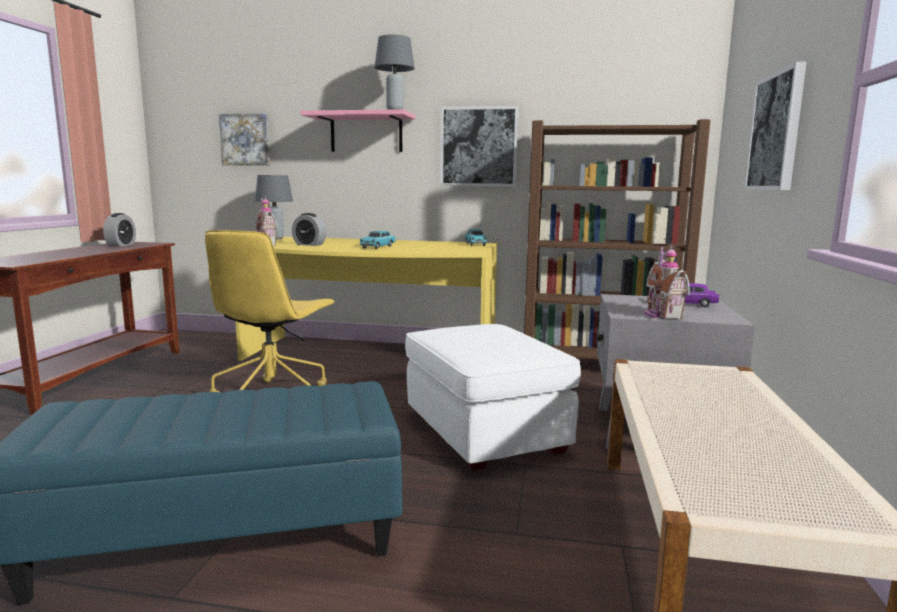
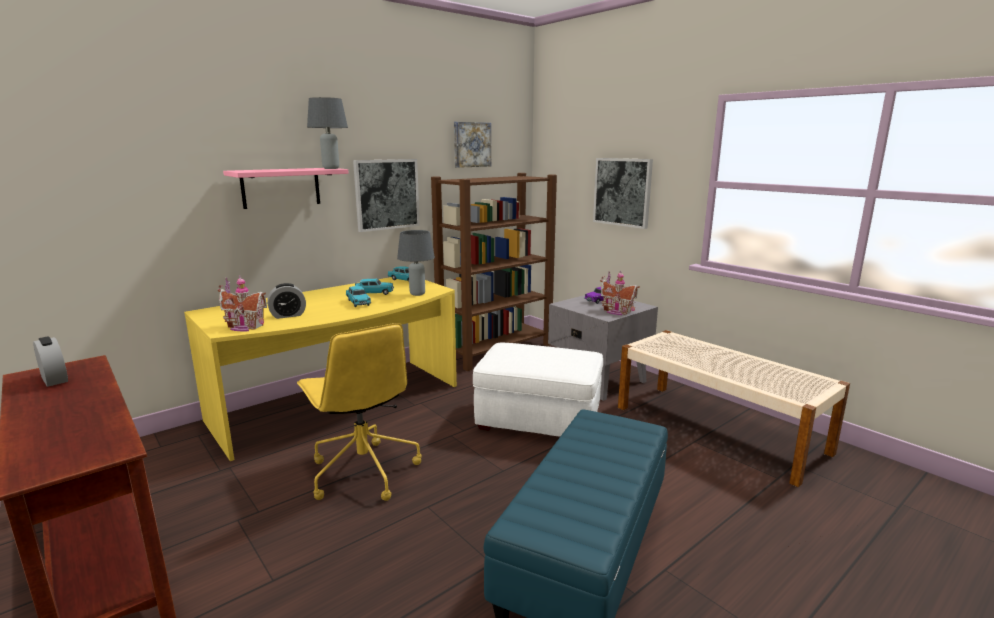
camera: 50 degrees left, 5 degrees up
picture [219,114,270,166] -> picture moved to [454,122,491,168]
grey table lamp [255,175,293,239] -> grey table lamp moved to [397,230,435,296]
none -> turquoise toy car [355,279,394,295]

